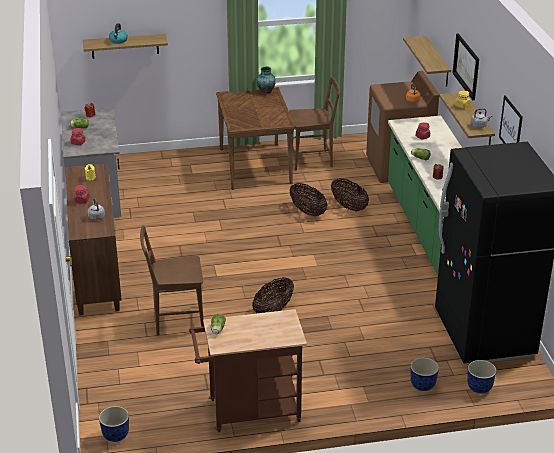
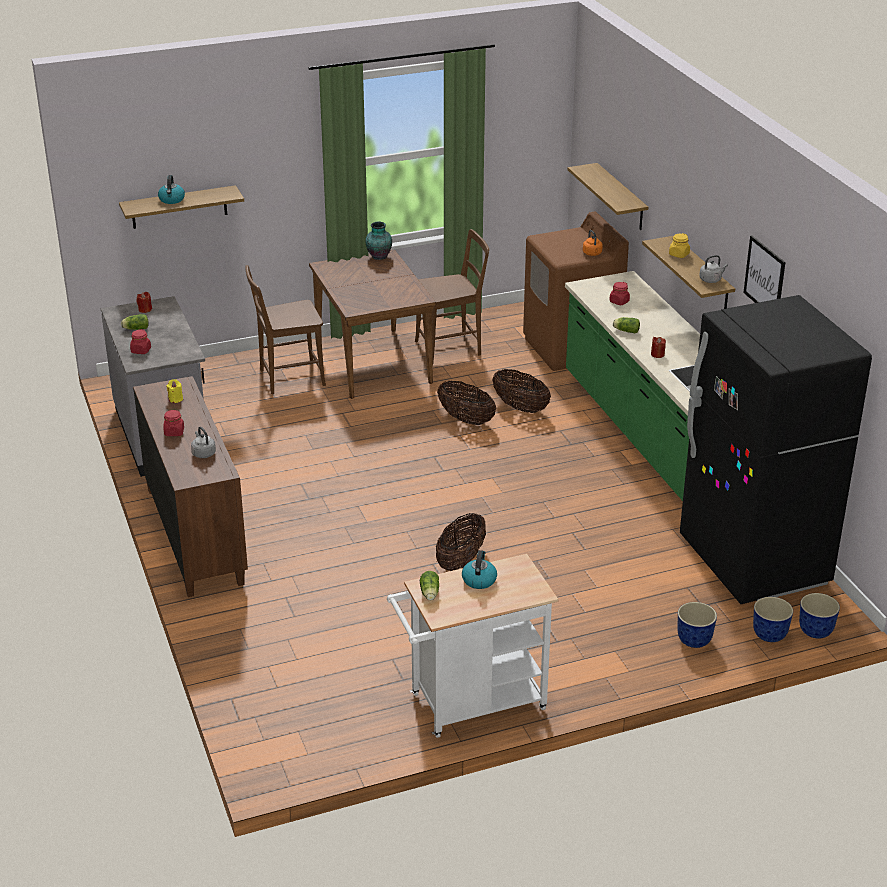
camera: 10 degrees left, 0 degrees up
planter [99,406,129,442] -> planter moved to [799,593,840,639]
brown chair [140,225,204,336] -> brown chair moved to [245,265,326,394]
brown cart [189,309,307,432] -> white cart [387,554,558,738]
picture [452,33,479,100] -> none
none -> kettle [462,550,497,589]

